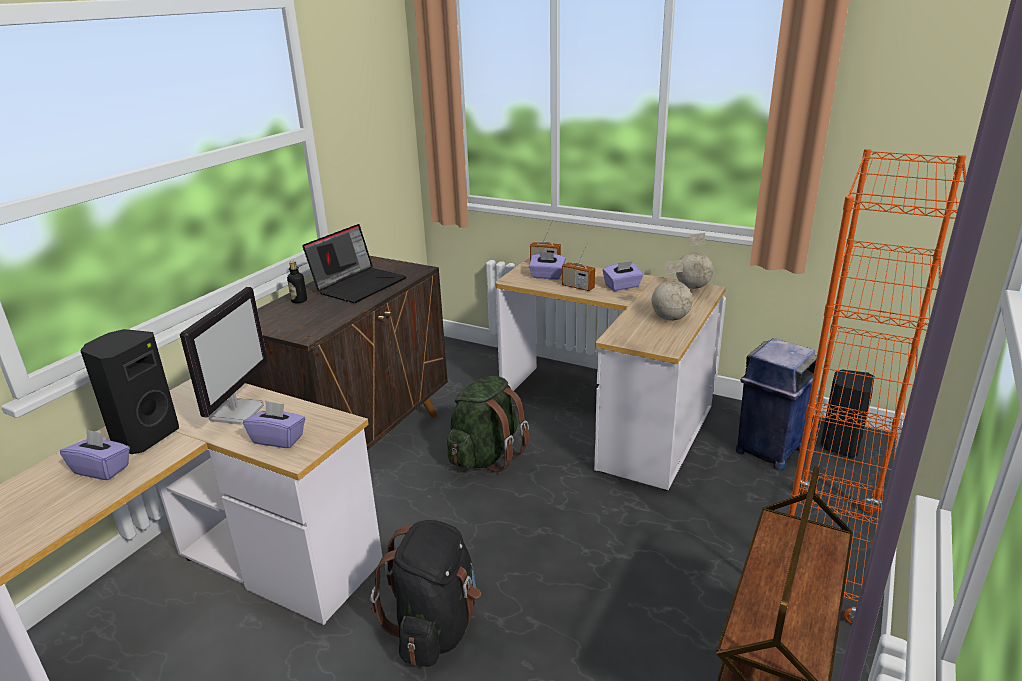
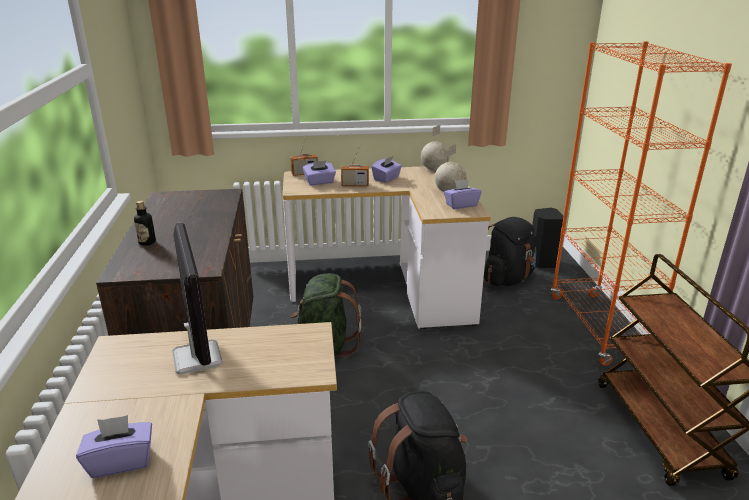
camera: 35 degrees left, 0 degrees up
black speaker [80,329,179,454] -> none
purple tissue box [243,401,305,448] -> purple tissue box moved to [444,179,482,209]
laptop [302,224,407,303] -> none
blue trash can [736,338,817,470] -> black backpack [484,217,538,286]

